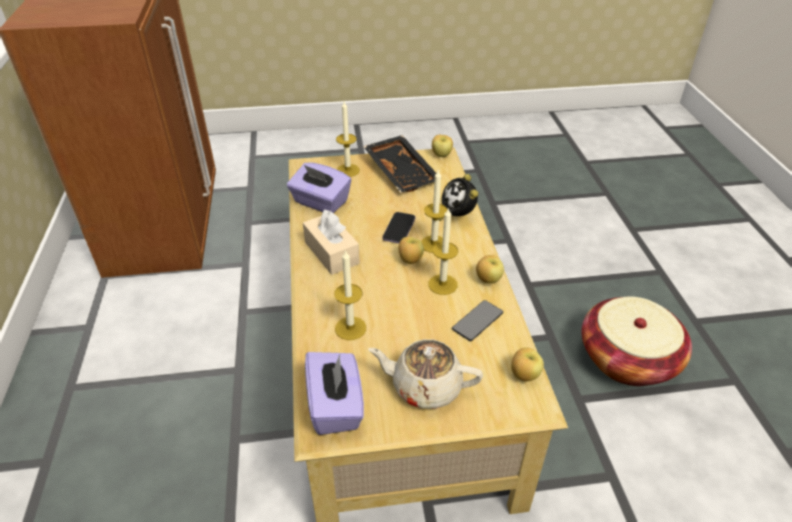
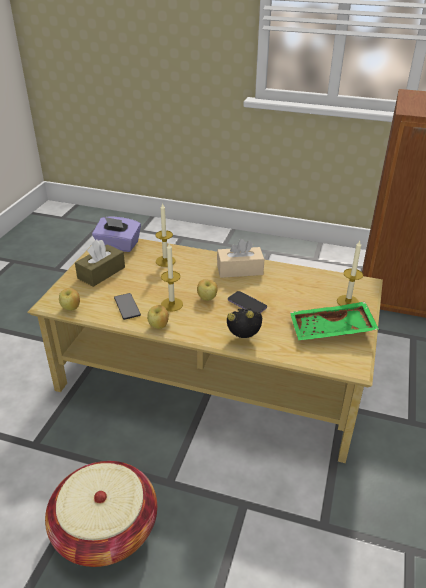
camera: 115 degrees right, 5 degrees down
purple tissue box [287,163,352,213] -> none
black tray [363,135,442,193] -> green tray [290,302,379,340]
beige teapot [368,339,483,409] -> brown tissue box [75,240,125,287]
candle [421,169,447,253] -> none
apple [432,135,453,157] -> none

